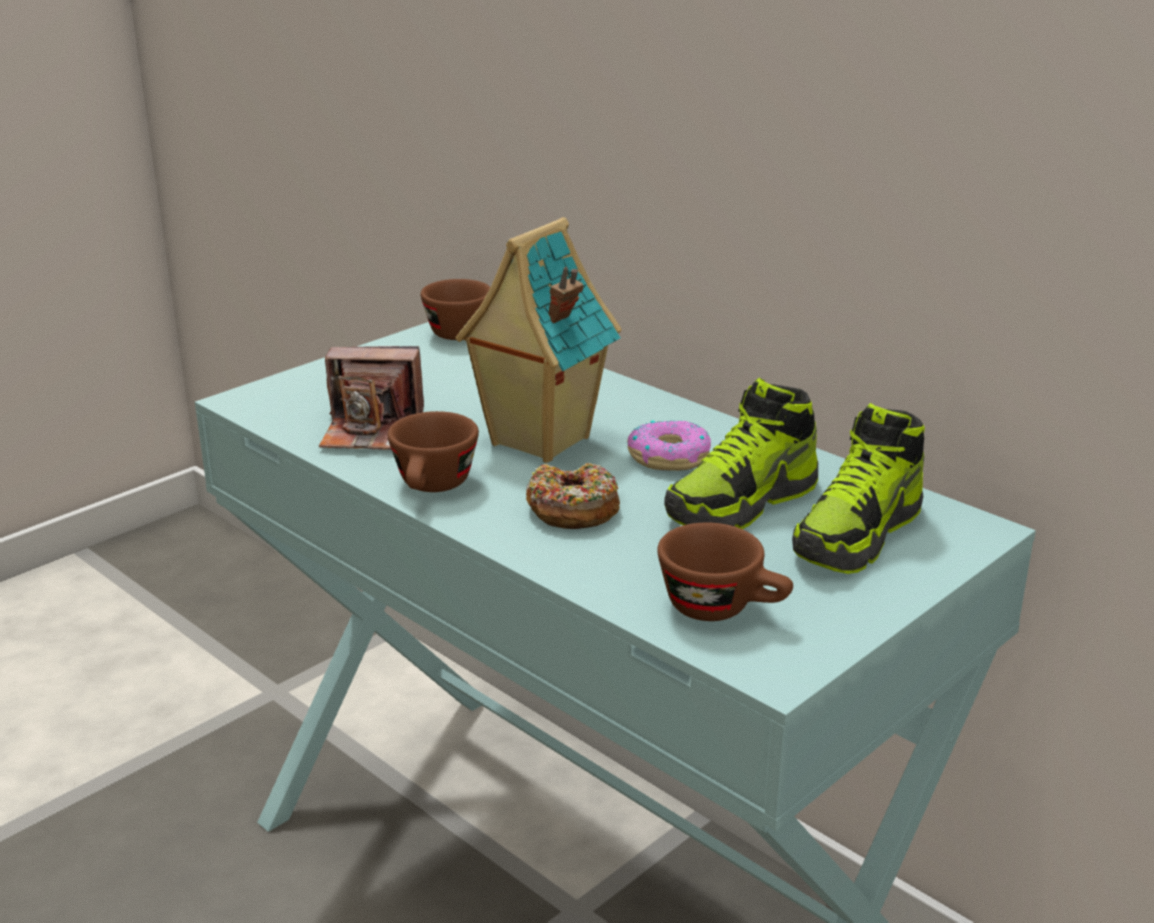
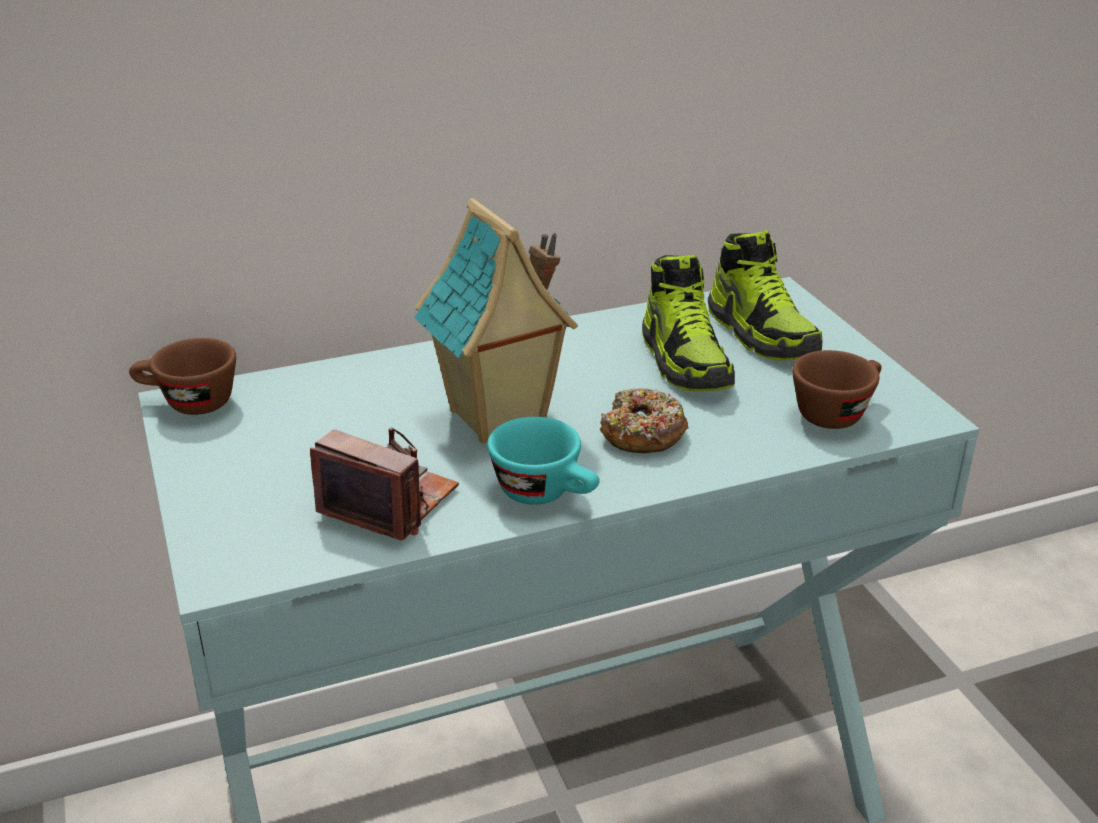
camera: 65 degrees left, 5 degrees up
camera [319,346,424,450] -> camera turned 90 degrees counterclockwise [310,427,459,540]
brown cup [387,411,479,492] -> turquoise cup [487,417,600,505]
donut [627,420,711,471] -> none

